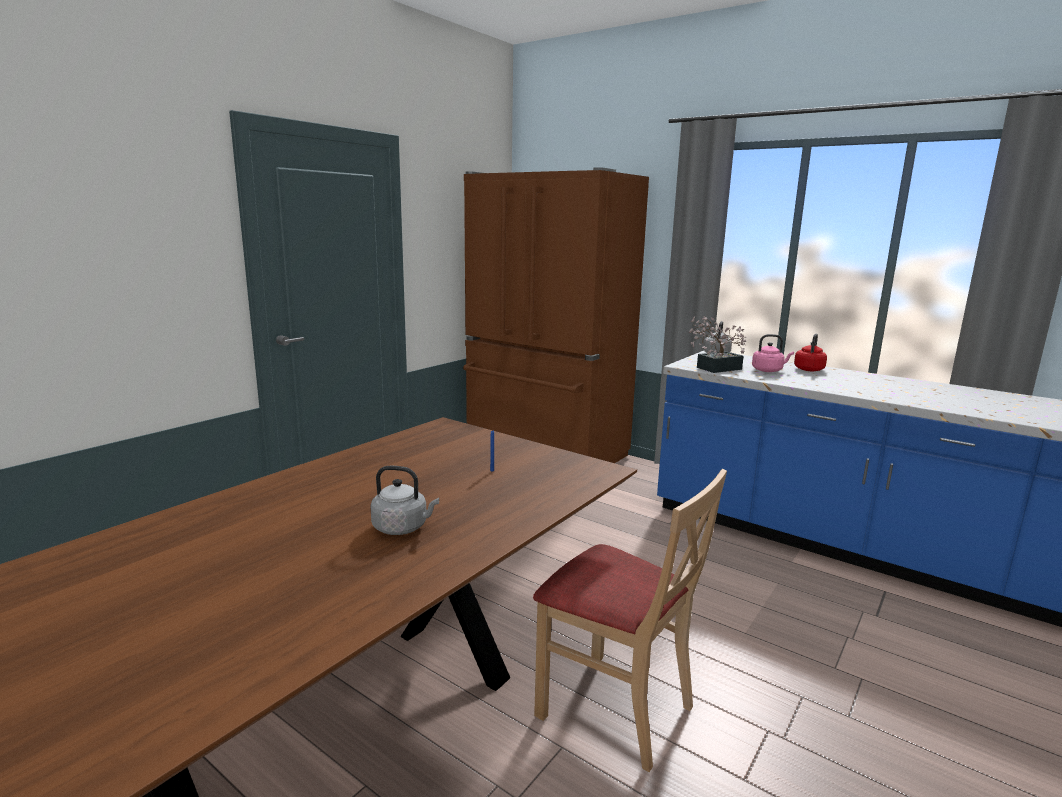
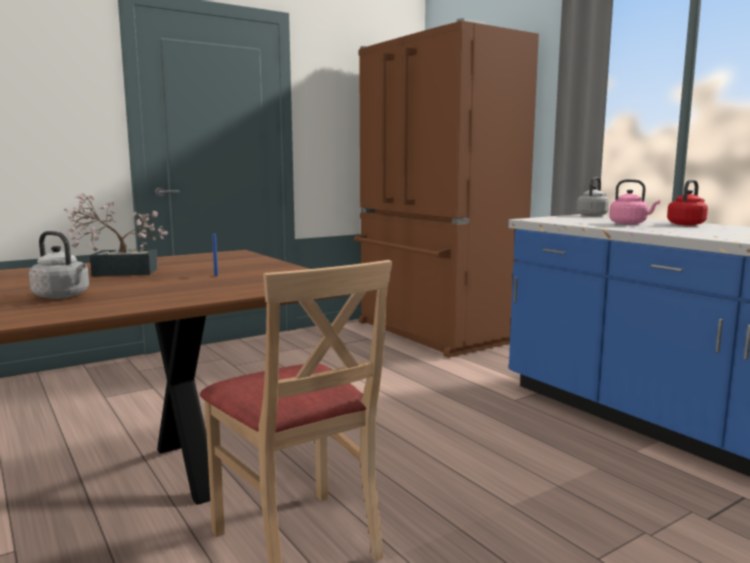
camera: 20 degrees right, 5 degrees down
potted plant [689,316,746,373] -> potted plant moved to [64,193,168,276]

